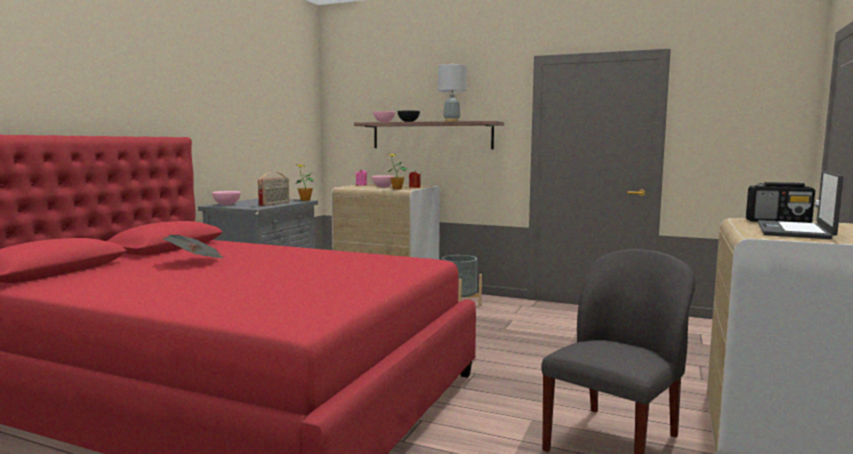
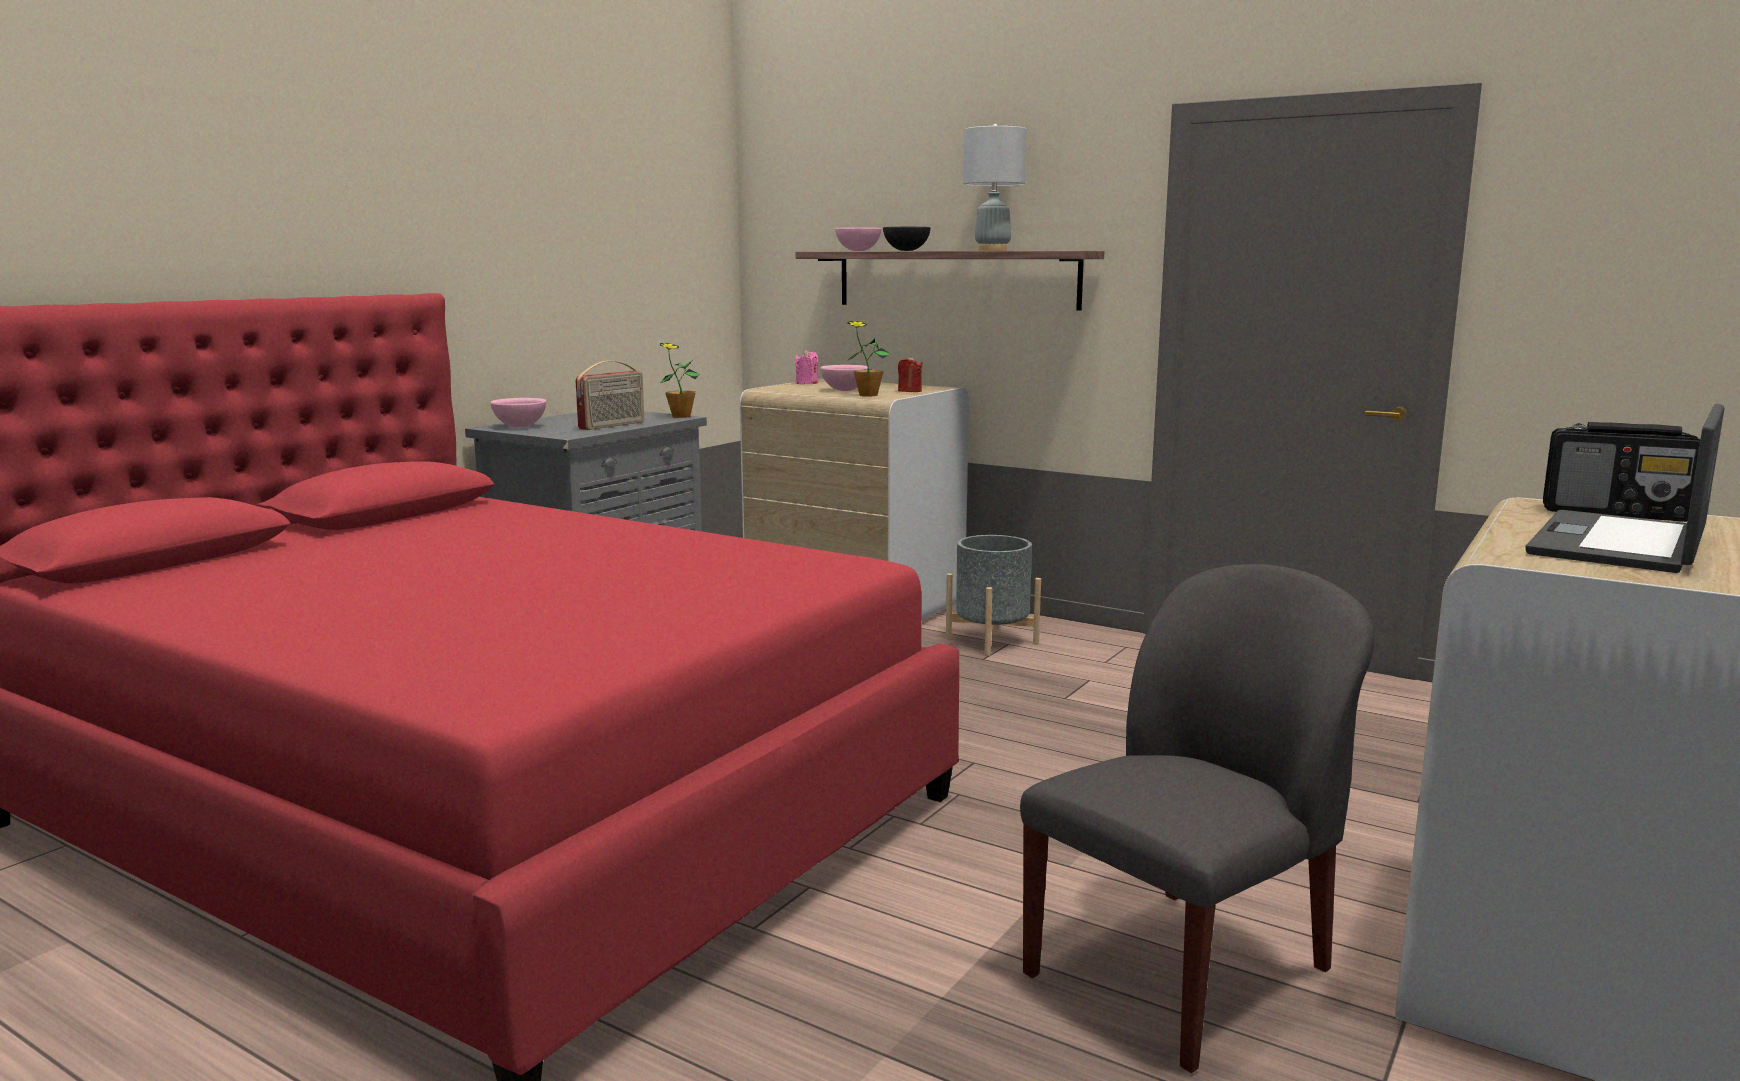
camera: 10 degrees right, 5 degrees up
newspaper [163,235,224,258] -> none

